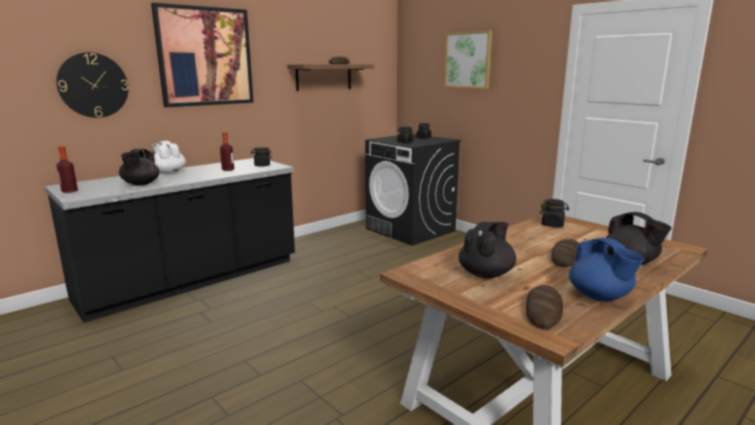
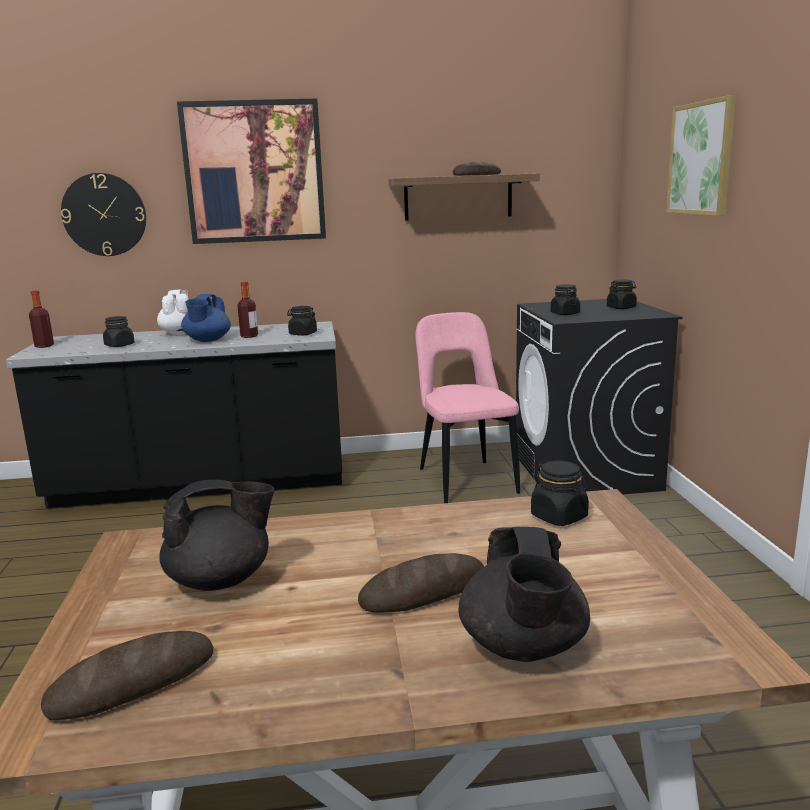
camera: 35 degrees right, 0 degrees up
black teapot [119,148,160,186] -> black jar [103,316,135,347]
blue teapot [569,238,644,301] -> blue teapot moved to [181,294,231,342]
none -> pink chair [415,312,520,503]

